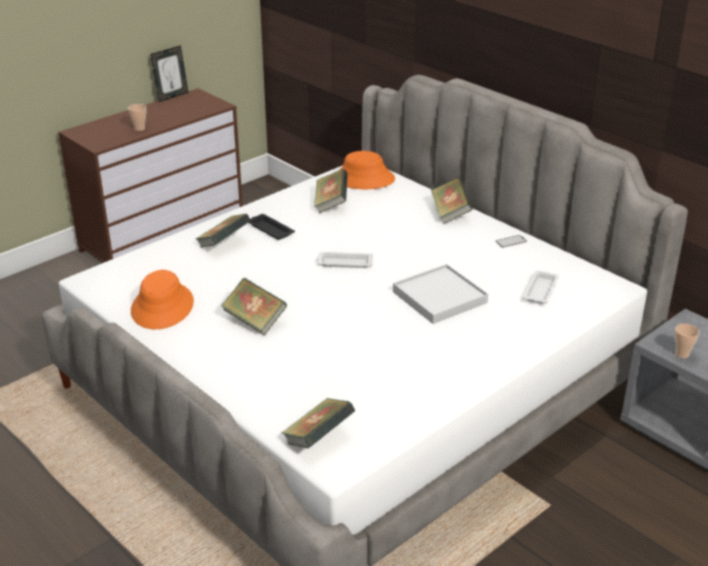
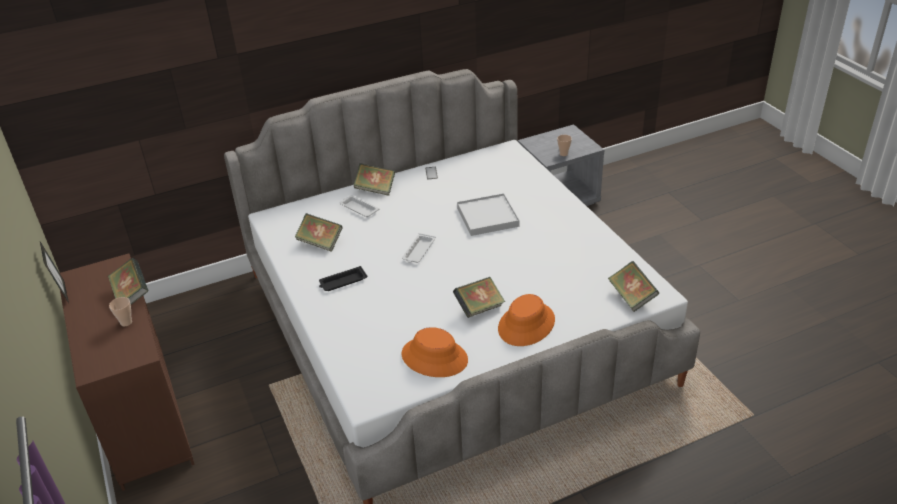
camera: 70 degrees left, 5 degrees up
book [196,214,251,248] -> book moved to [108,258,149,305]
orange hat [340,151,395,189] -> orange hat moved to [498,294,555,346]
white tray [523,270,559,304] -> white tray moved to [340,195,379,217]

